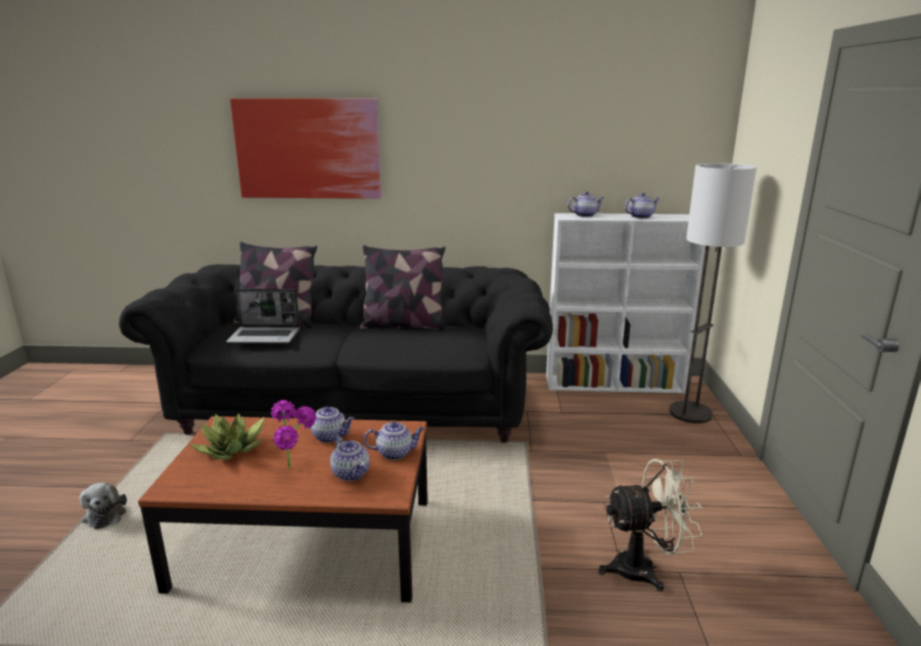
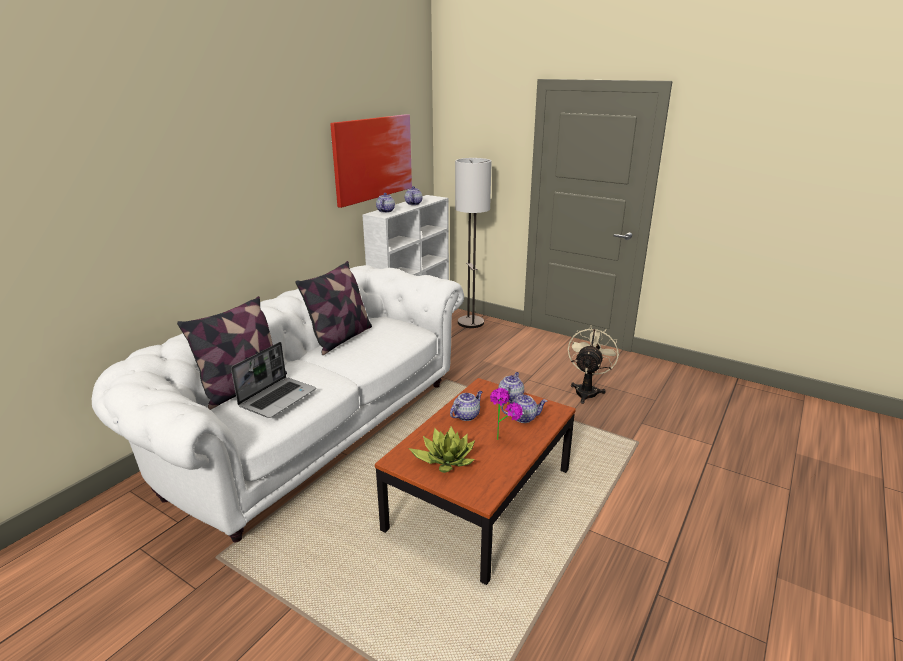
camera: 60 degrees left, 5 degrees up
plush toy [79,483,127,529] -> none
black sofa [119,264,553,443] -> white sofa [92,265,464,542]
picture [230,98,381,199] -> picture moved to [330,114,412,208]

